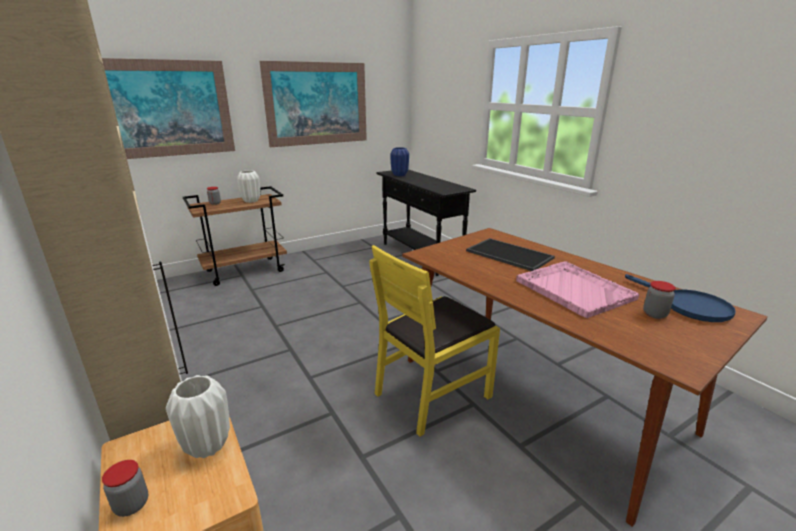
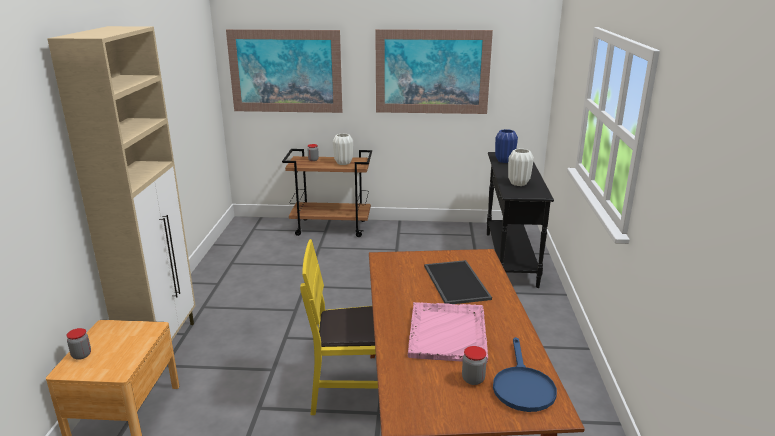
camera: 35 degrees right, 0 degrees up
white vase [166,375,230,458] -> white vase moved to [508,149,534,186]

